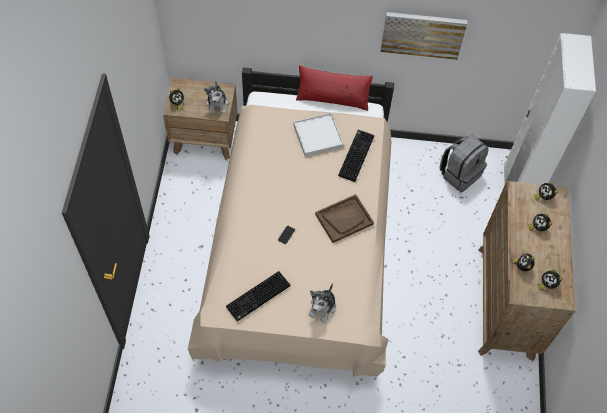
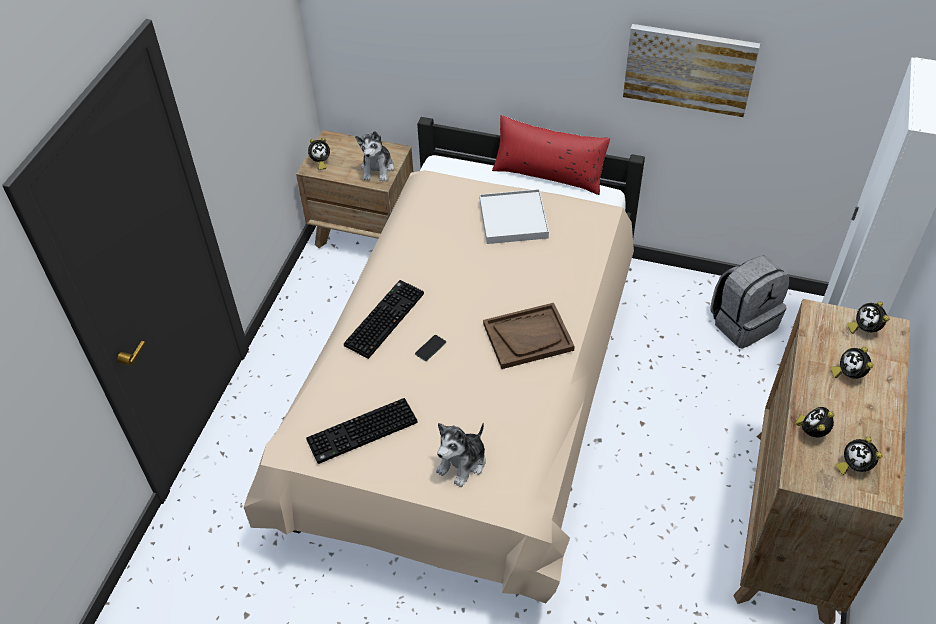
camera: 15 degrees right, 10 degrees down
keyboard [338,130,375,182] -> keyboard moved to [344,280,424,359]

